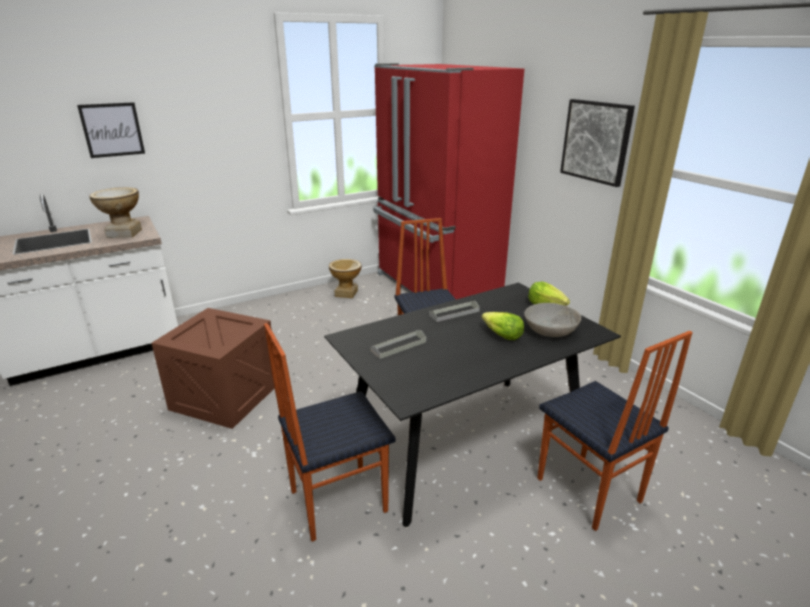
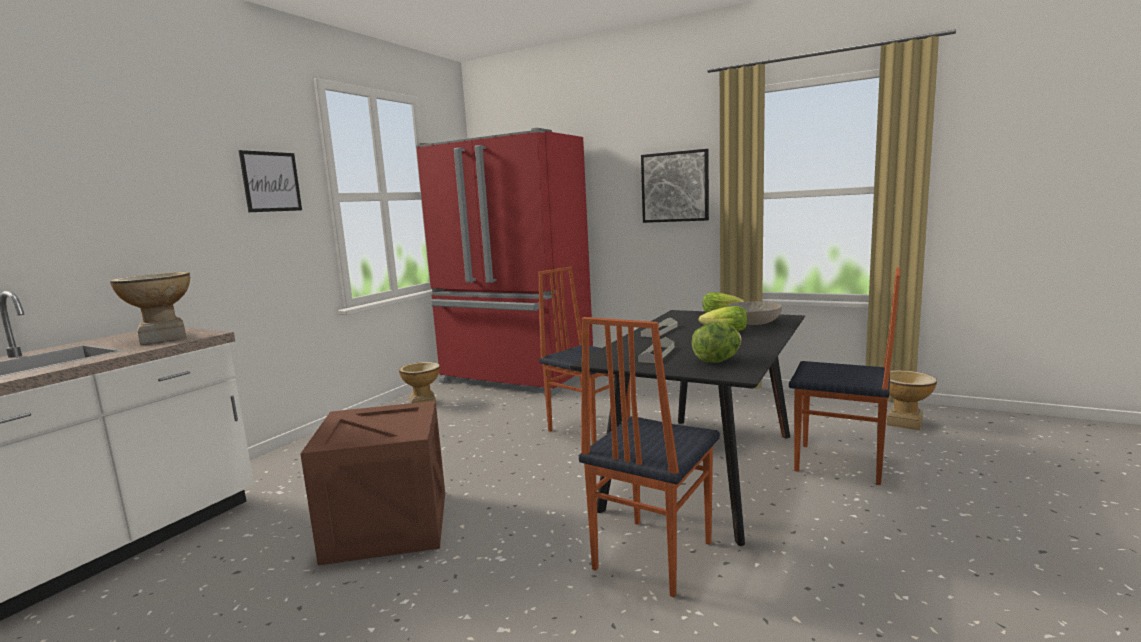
camera: 30 degrees left, 15 degrees down
picture [77,102,145,158] -> picture moved to [239,150,302,212]
none -> lettuce [691,322,741,363]
none -> vase [887,370,937,430]

